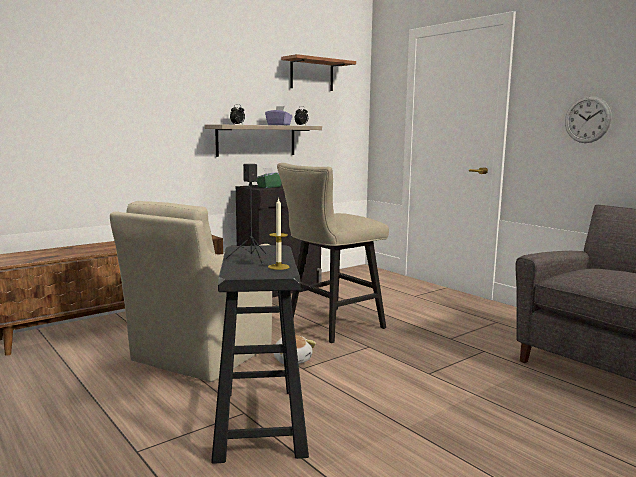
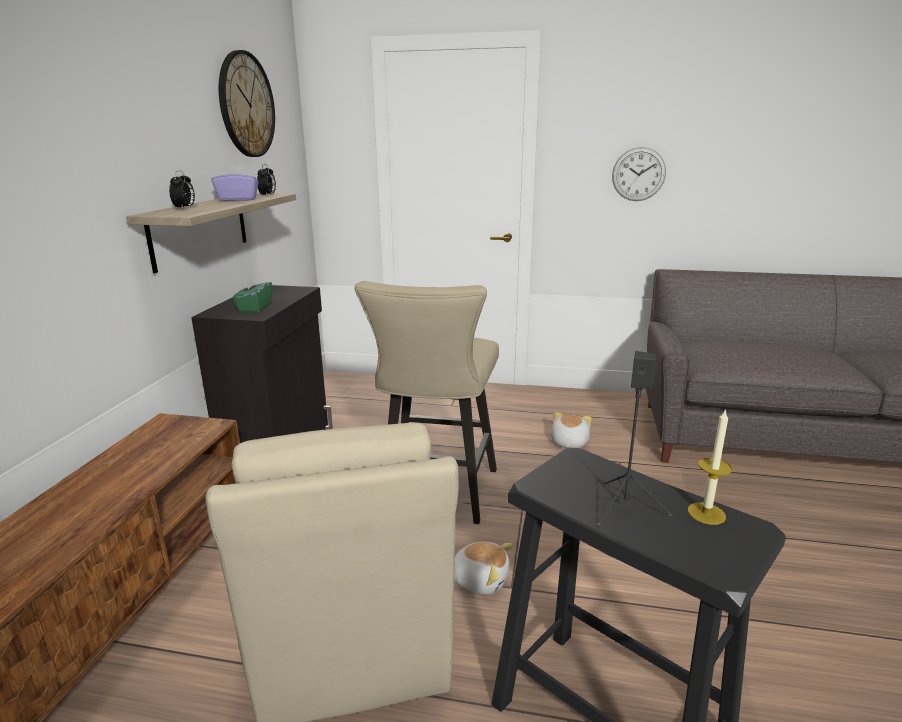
camera: 40 degrees left, 10 degrees up
shelf [281,54,356,91] -> wall clock [219,50,275,157]
none -> plush toy [551,412,592,448]

